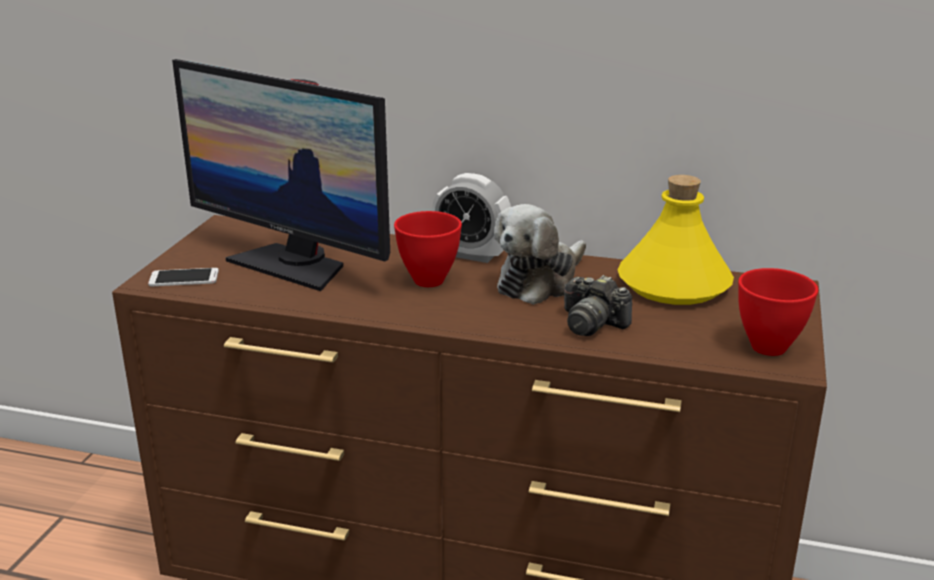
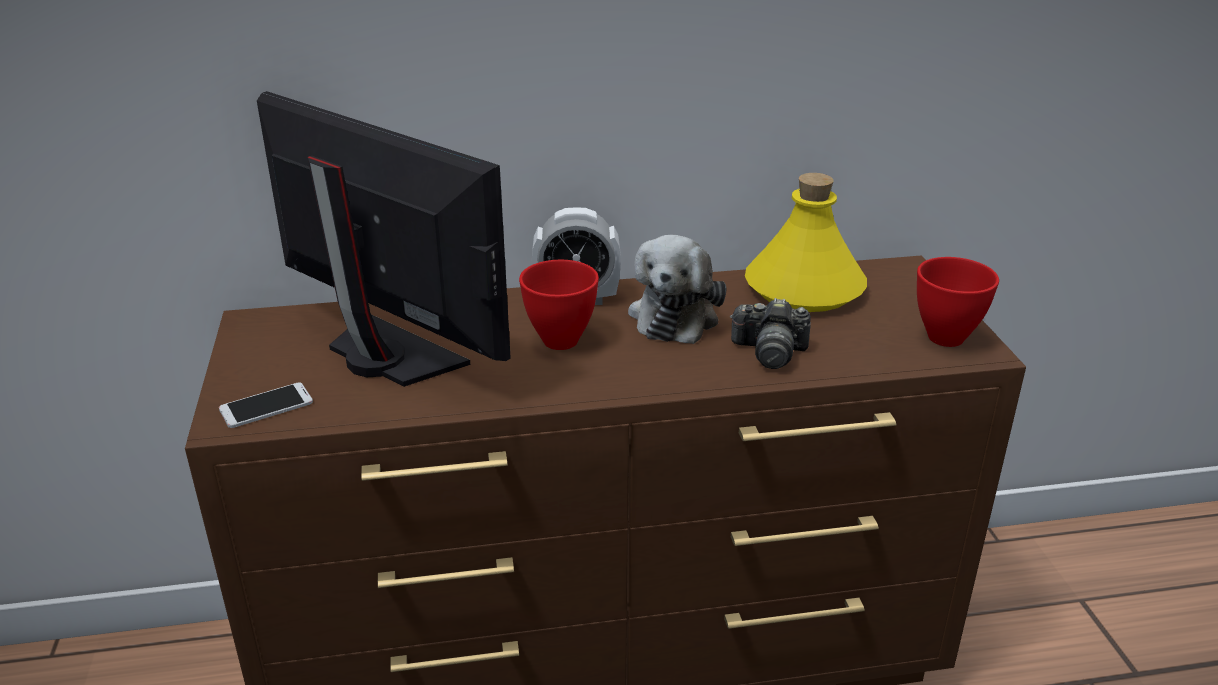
camera: 25 degrees left, 5 degrees up
monitor [172,59,390,291] -> monitor turned 150 degrees counterclockwise [257,91,511,387]

